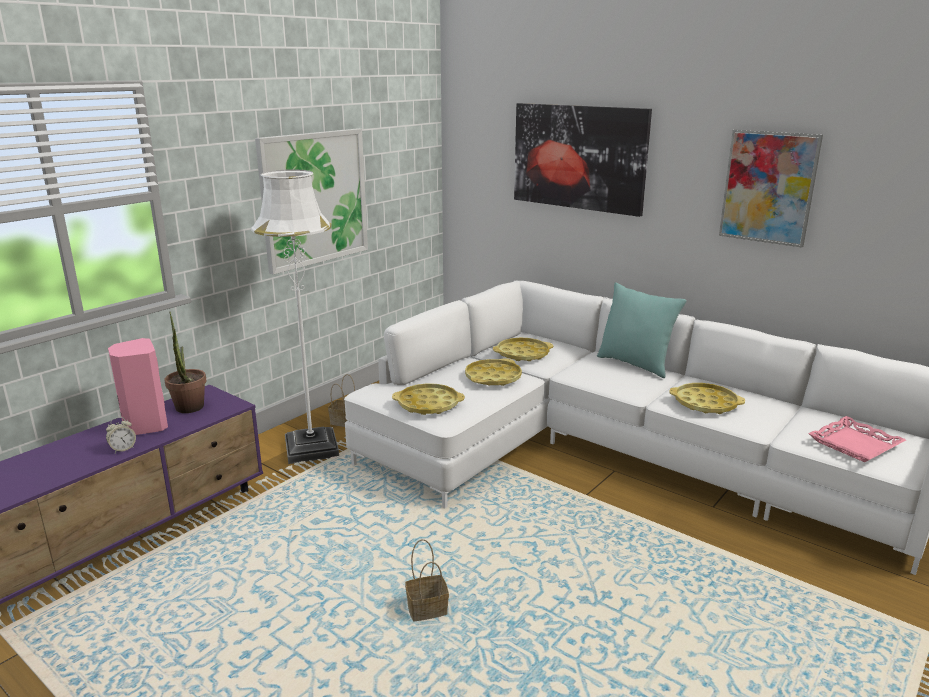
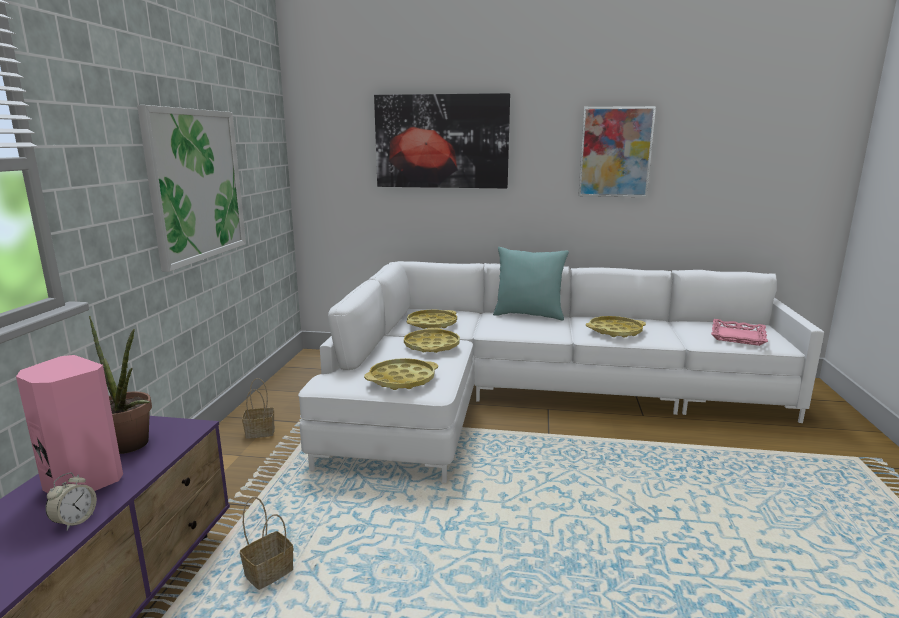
camera: 30 degrees left, 5 degrees down
white floor lamp [251,169,339,464] -> none
basket [405,539,449,621] -> basket moved to [240,497,293,590]

